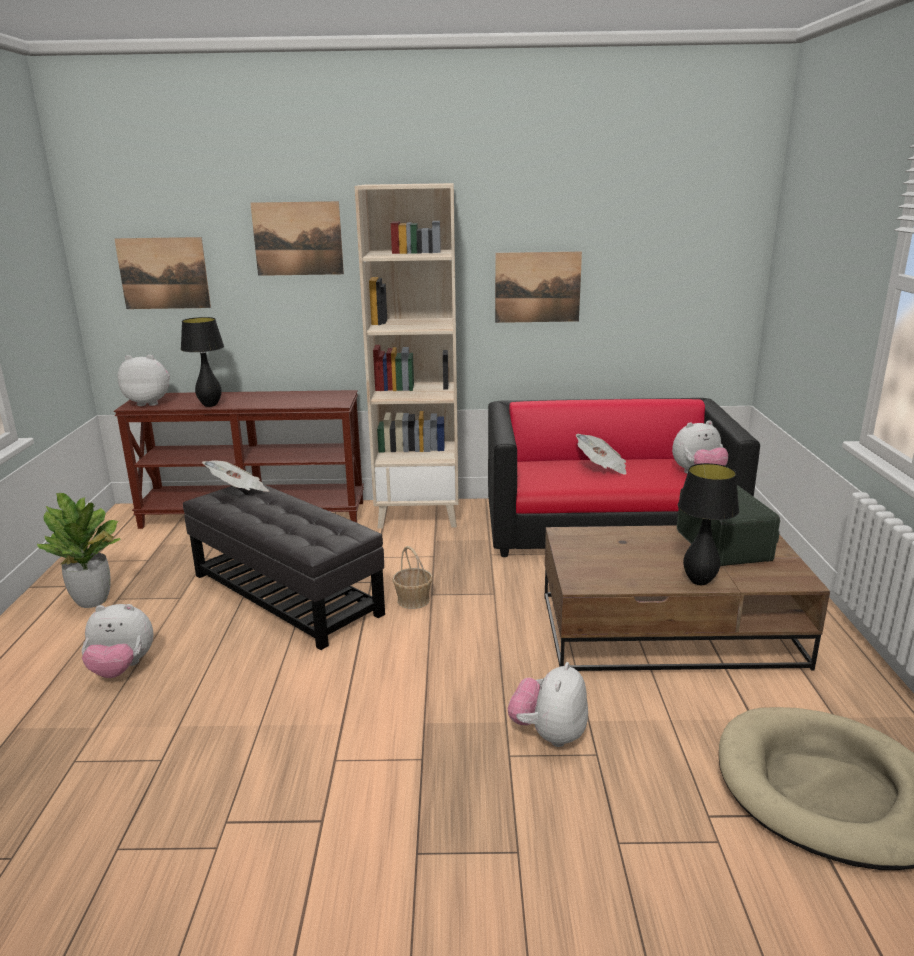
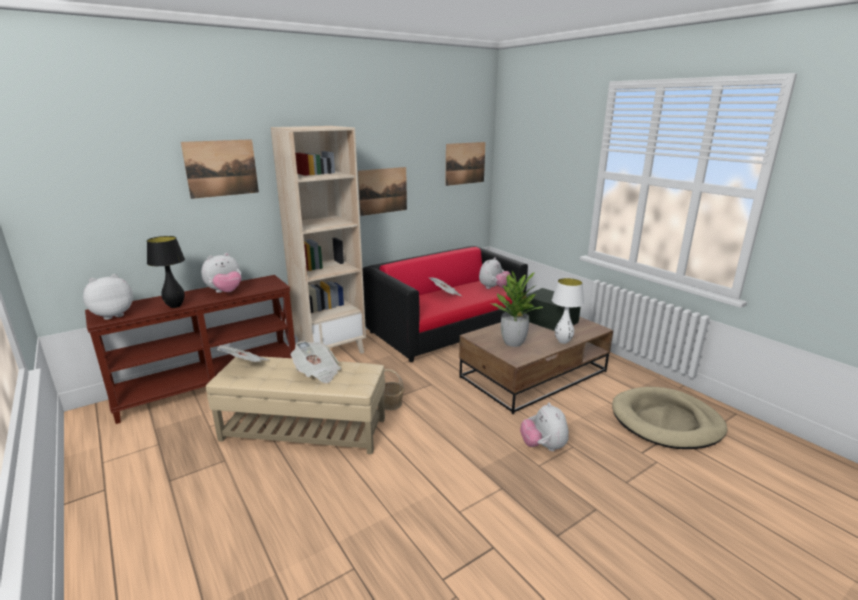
camera: 35 degrees left, 0 degrees up
potted plant [37,493,121,608] -> potted plant moved to [491,271,543,347]
plush toy [82,604,154,678] -> plush toy moved to [201,253,241,293]
picture [114,237,211,309] -> picture moved to [445,142,486,186]
black ottoman [183,484,385,650] -> beige ottoman [206,356,385,454]
black table lamp [678,463,739,585] -> white table lamp [552,278,584,344]
none -> newspaper [291,341,341,383]

